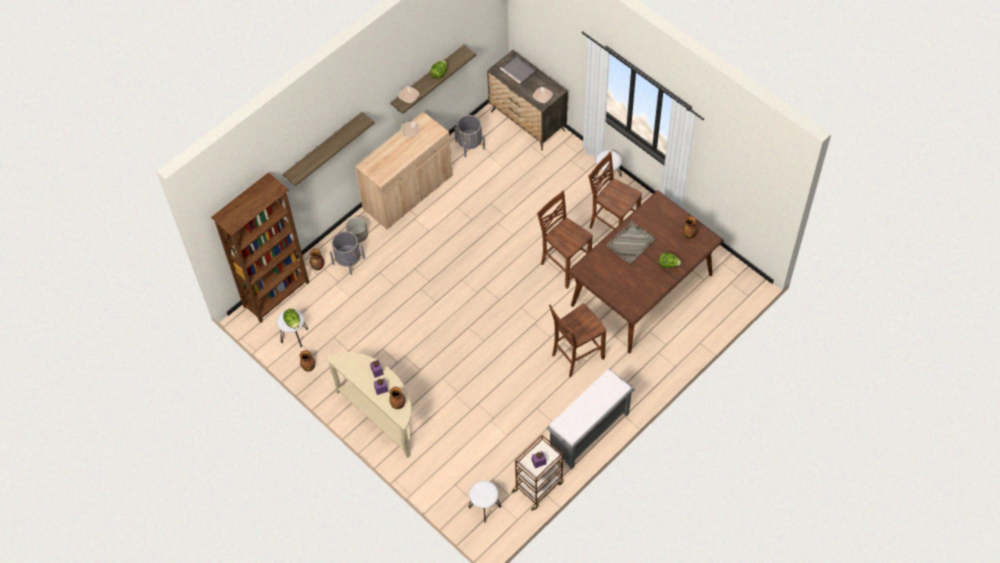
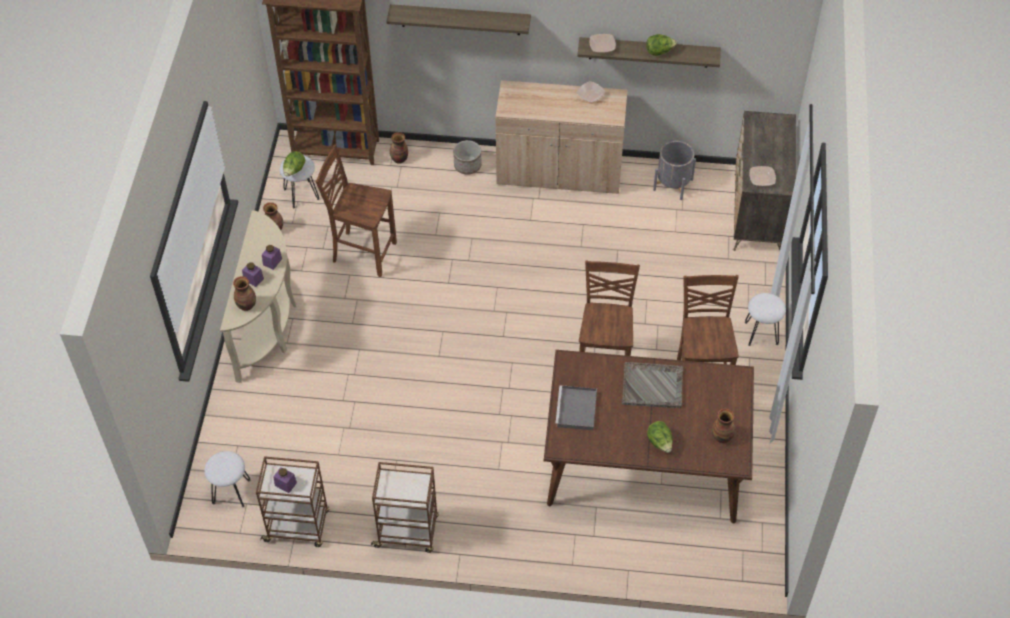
camera: 50 degrees right, 5 degrees down
grey planter [330,231,365,275] -> none
grey tray [500,55,537,85] -> grey tray moved to [555,385,597,430]
grey bench [546,369,635,469] -> brown cart [371,462,439,553]
brown chair [549,303,606,377] -> brown chair moved to [316,145,397,277]

